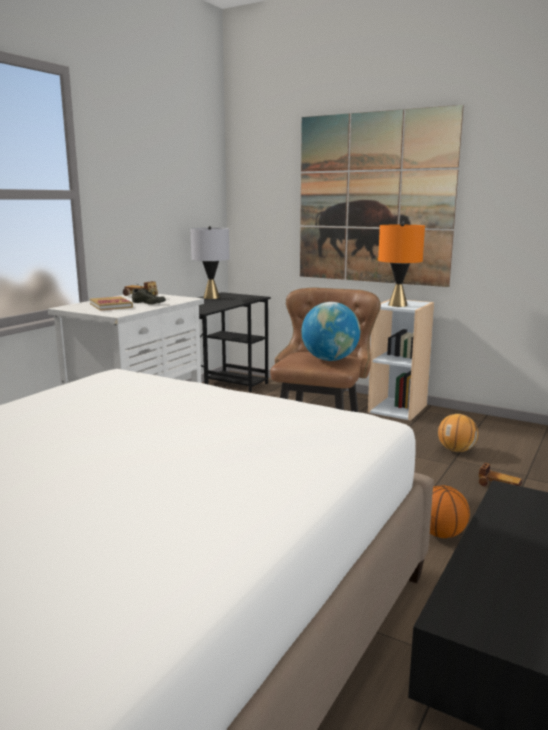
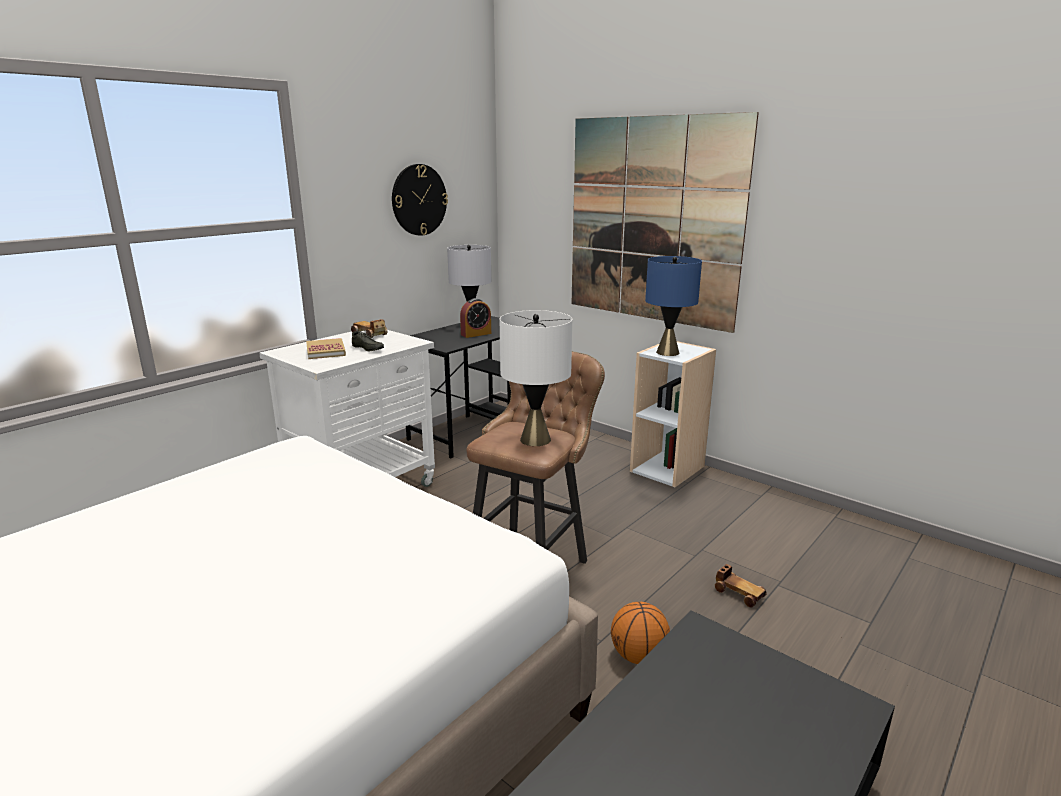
camera: 10 degrees right, 5 degrees up
globe [301,302,360,361] -> white table lamp [500,310,572,446]
orange table lamp [378,223,425,307] -> blue table lamp [645,256,702,356]
basketball [438,414,478,452] -> none
none -> wall clock [392,164,448,236]
none -> alarm clock [460,298,491,338]

